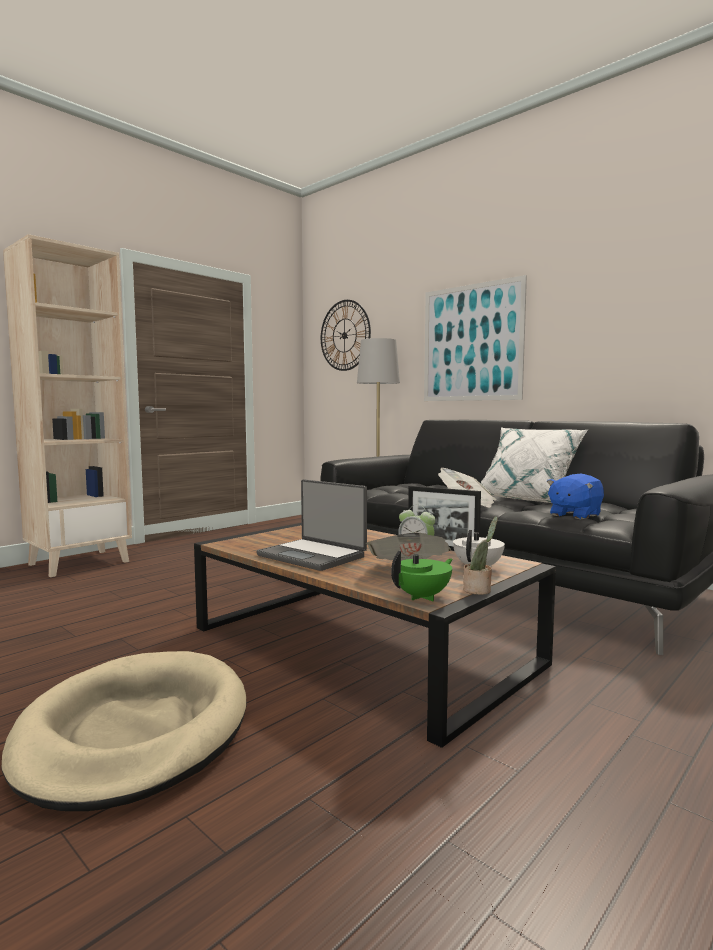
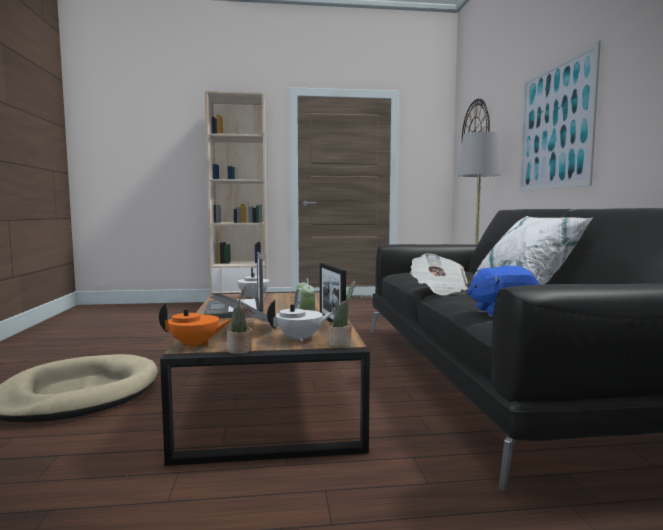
camera: 40 degrees right, 0 degrees up
green teapot [391,551,453,601] -> orange teapot [159,303,231,349]
none -> white teapot [237,268,269,299]
none -> potted plant [328,281,355,348]

